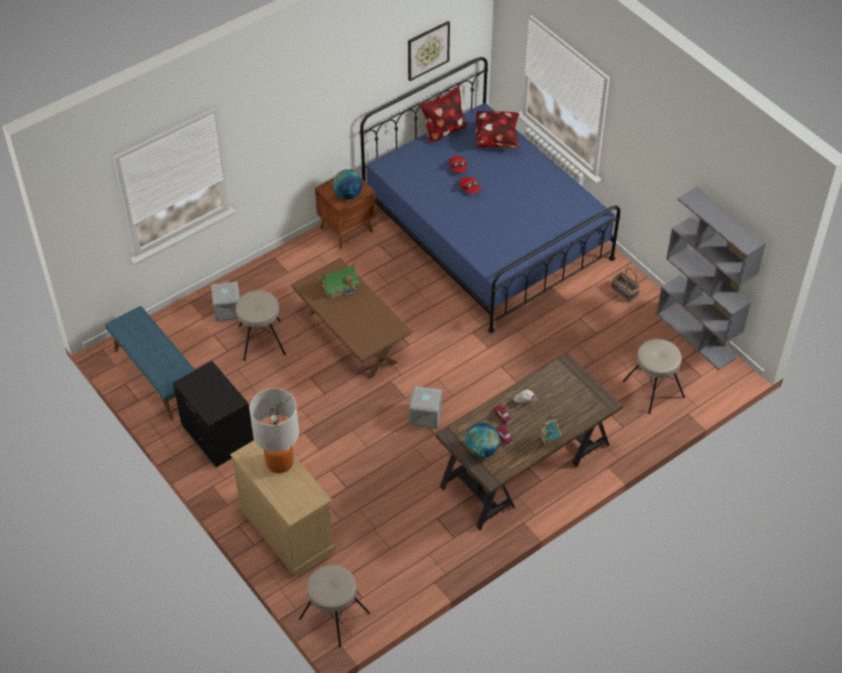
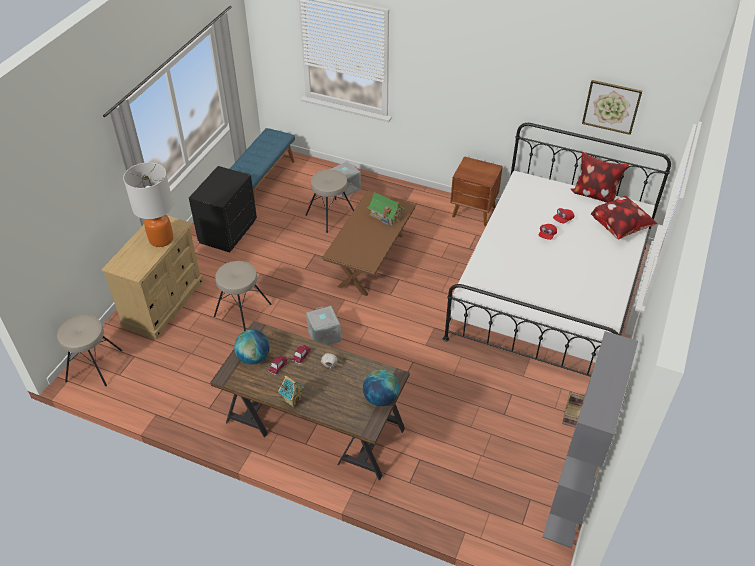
camera: 60 degrees right, 5 degrees down
globe [333,169,363,199] -> globe moved to [363,370,399,406]
blue bed [360,57,620,333] -> white bed [443,123,671,376]
beige stool [623,339,685,414] -> beige stool moved to [214,261,272,331]

